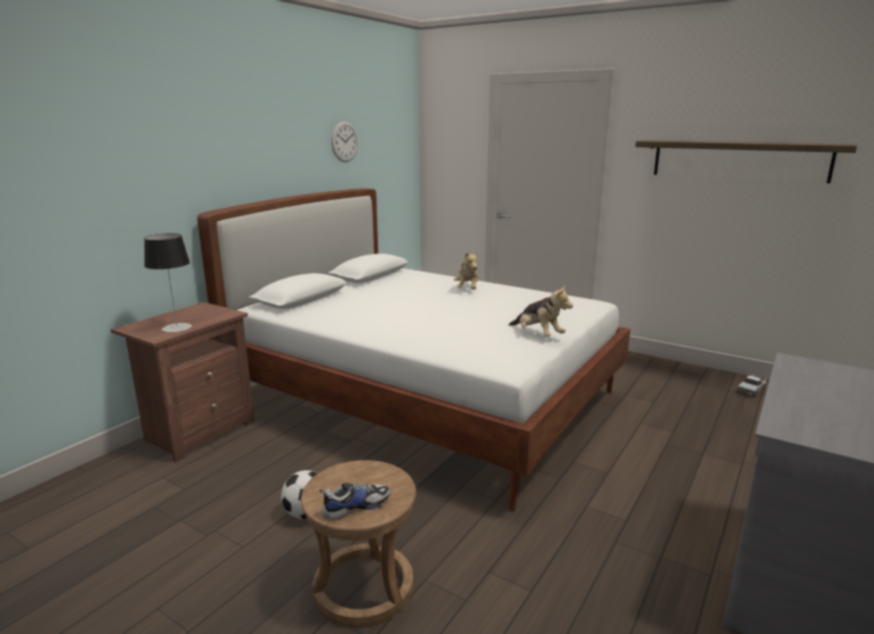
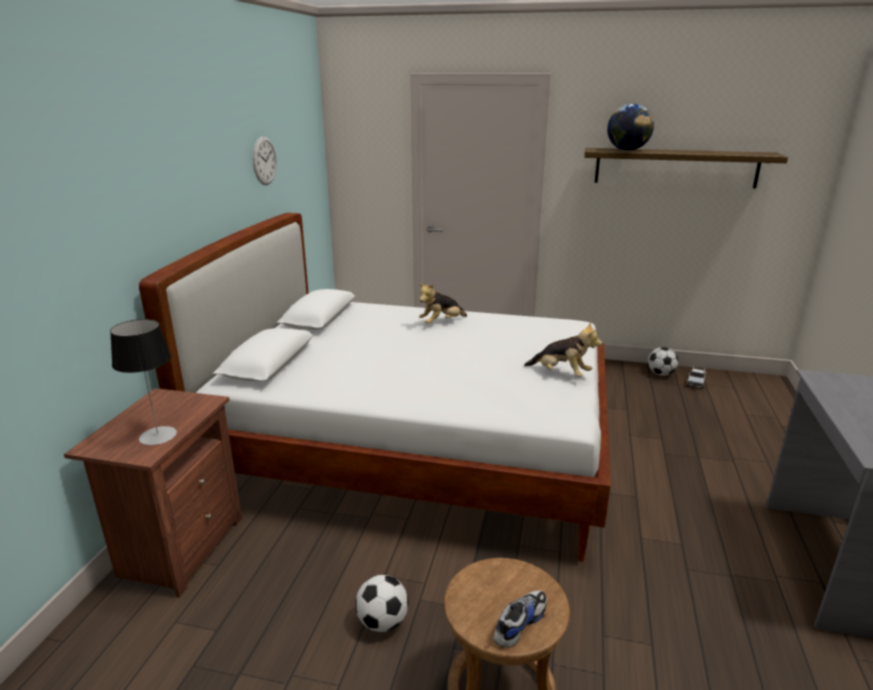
camera: 20 degrees left, 5 degrees up
plush toy [454,250,479,289] -> plush toy turned 75 degrees clockwise [419,284,467,324]
none -> globe [607,104,654,151]
none -> football [648,347,678,376]

